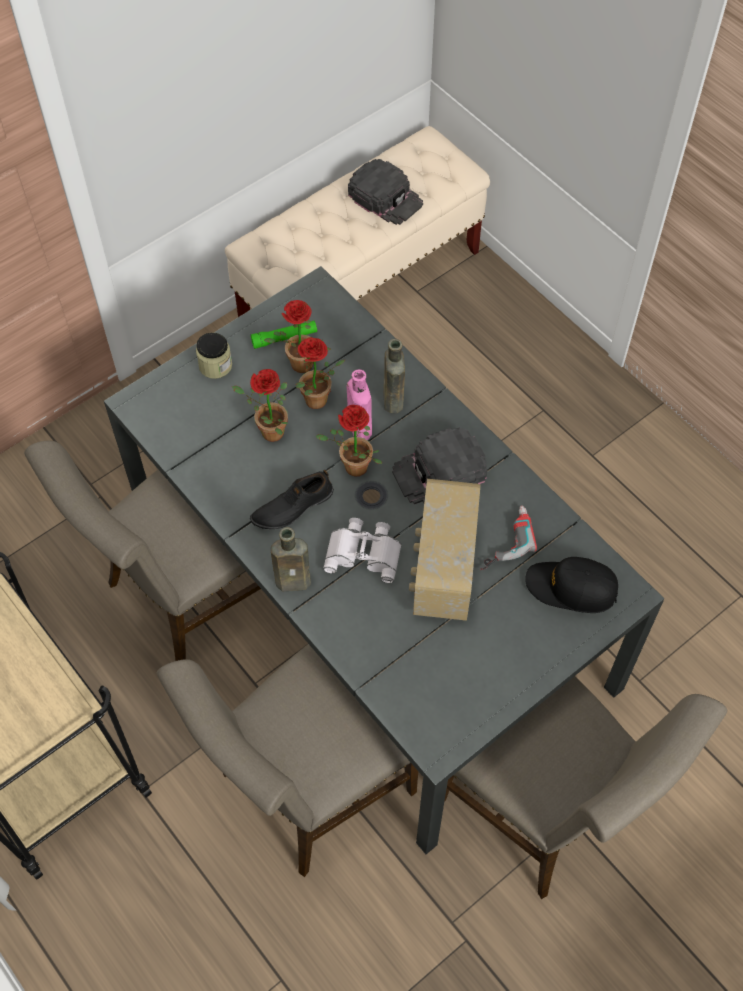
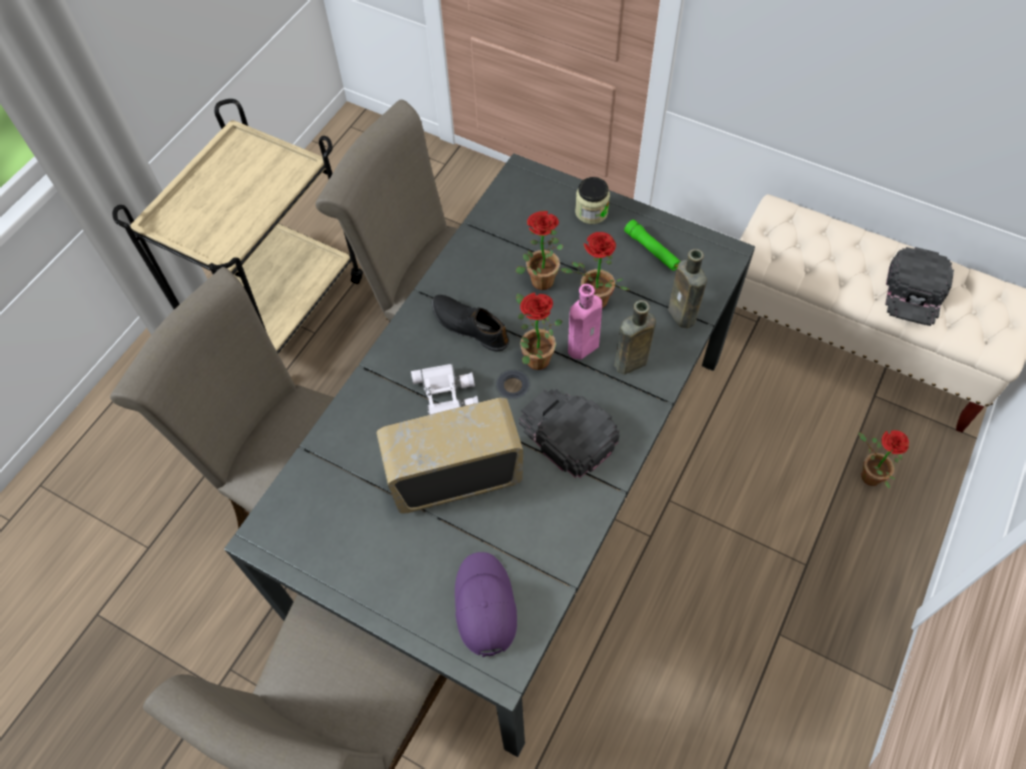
camera: 70 degrees right, 0 degrees up
potted plant [264,300,331,373] -> potted plant moved to [858,430,909,489]
brown bottle [271,527,311,591] -> brown bottle moved to [668,249,707,328]
power drill [480,505,537,570] -> none
black cap [525,557,618,613] -> purple cap [455,552,517,657]

